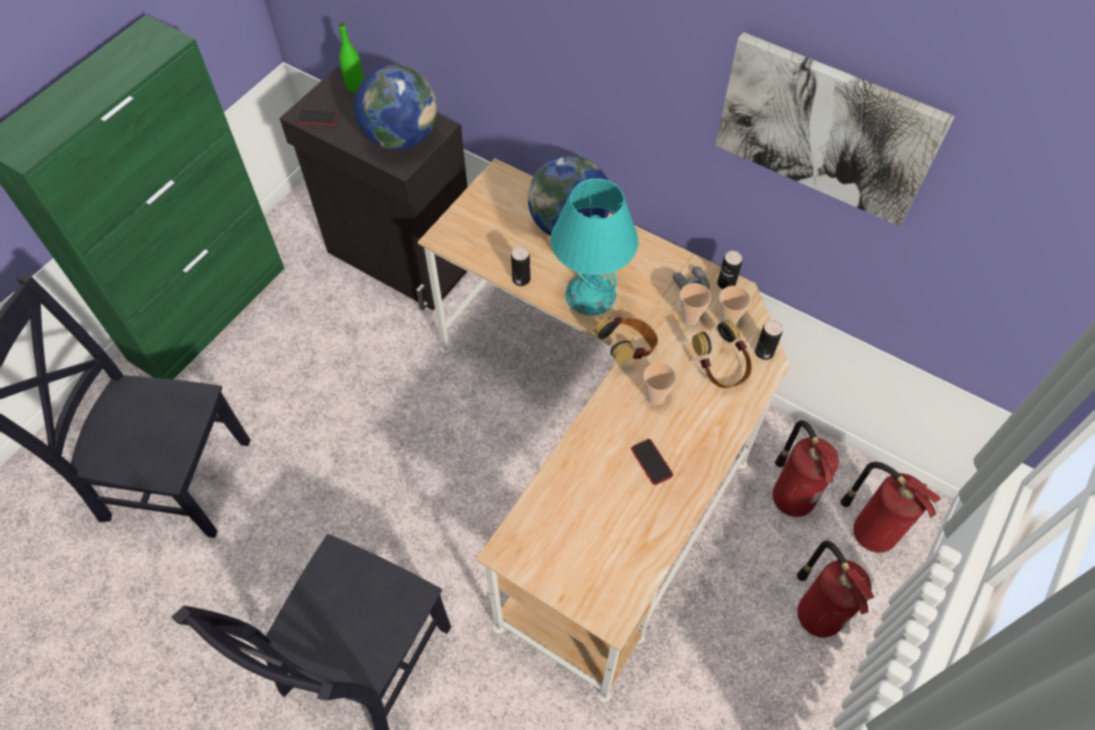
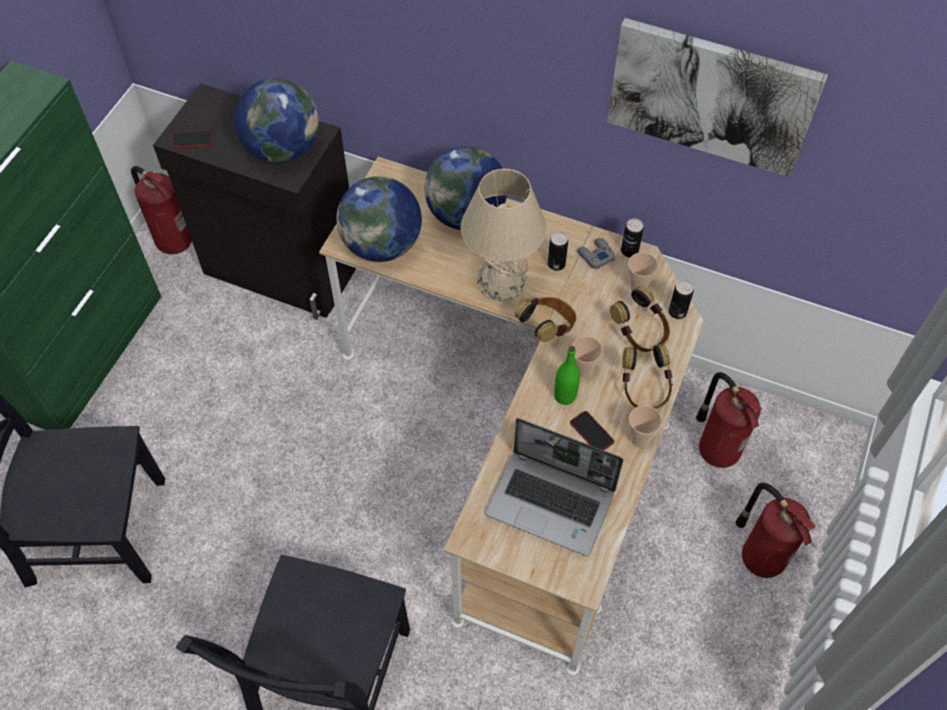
camera: 10 degrees left, 0 degrees up
green bottle [339,22,364,93] -> green bottle moved to [554,346,580,405]
can [511,246,530,286] -> can moved to [548,232,568,271]
turquoise table lamp [550,178,638,316] -> beige table lamp [461,169,546,301]
cup [679,283,711,325] -> cup moved to [629,405,662,448]
fire extinguisher [840,462,941,553] -> fire extinguisher moved to [131,166,192,254]
none -> globe [336,176,422,262]
none -> laptop [485,418,623,556]
none -> headphones [622,345,673,409]

